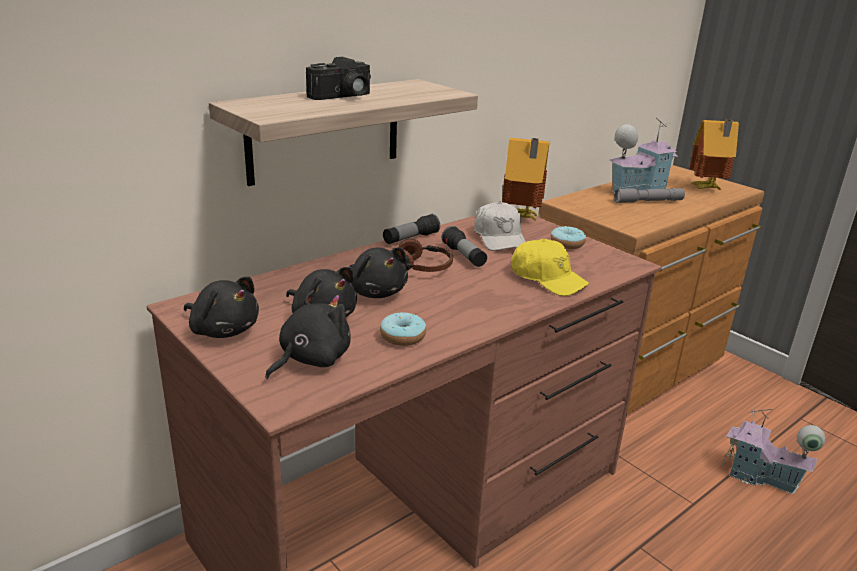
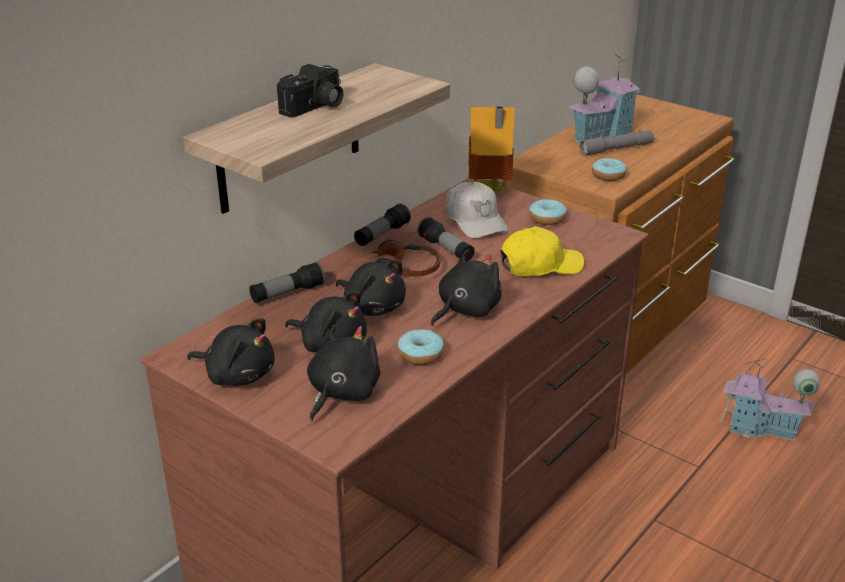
camera: 10 degrees left, 5 degrees up
yellow cap [512,239,589,296] -> yellow cap turned 45 degrees counterclockwise [500,226,584,276]
toy house [689,119,739,190] -> none
none -> flashlight [249,262,325,303]
none -> black plush toy [431,249,502,326]
none -> donut [592,158,626,181]

